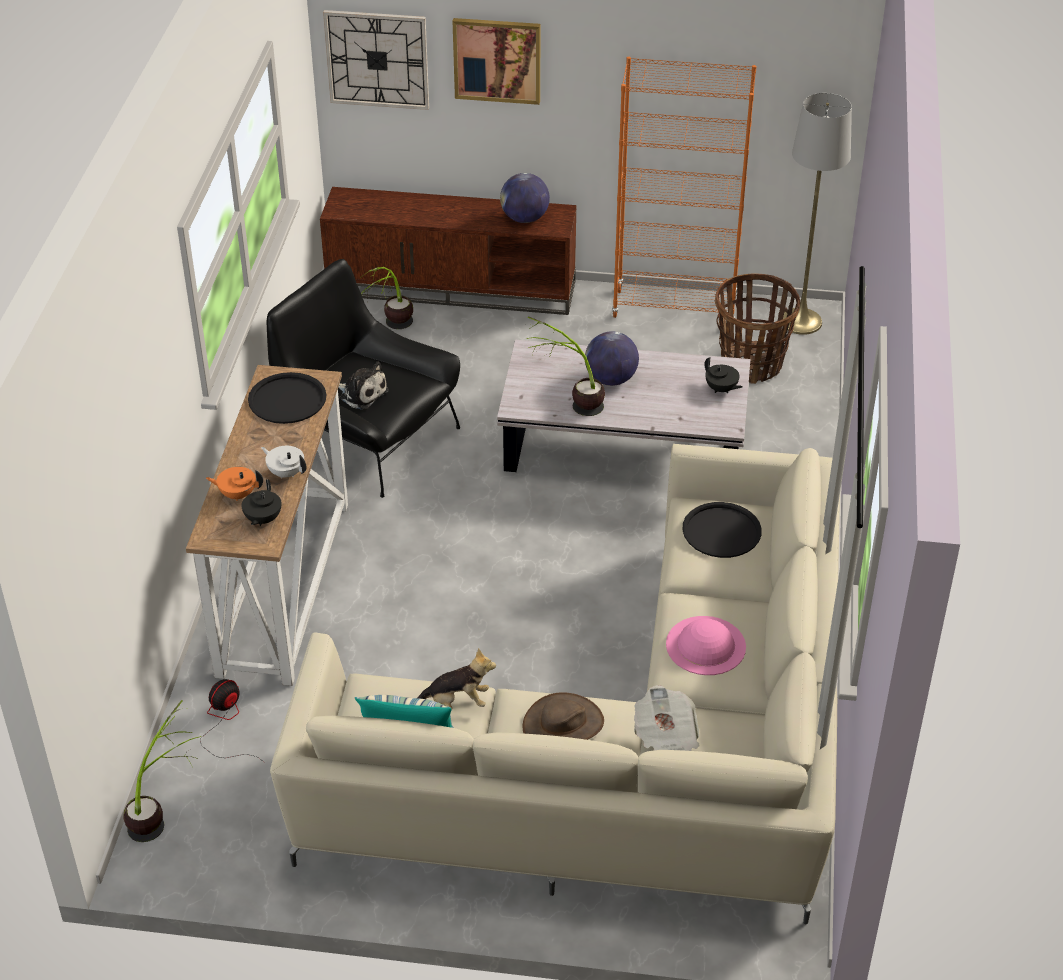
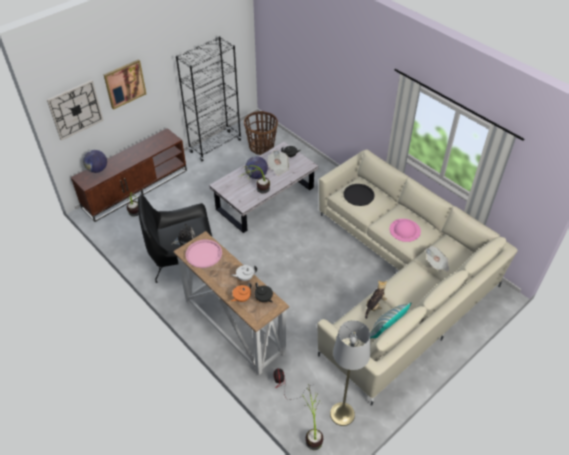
camera: 50 degrees left, 5 degrees up
black tray [248,372,326,424] -> pink tray [185,240,222,268]
globe [500,173,550,223] -> globe moved to [83,150,107,173]
brown hat [523,693,604,740] -> none
orange bookcase [612,57,757,318] -> black bookcase [176,36,241,162]
grey floor lamp [782,93,852,335] -> grey floor lamp moved to [330,320,370,426]
none -> newspaper [267,150,289,176]

